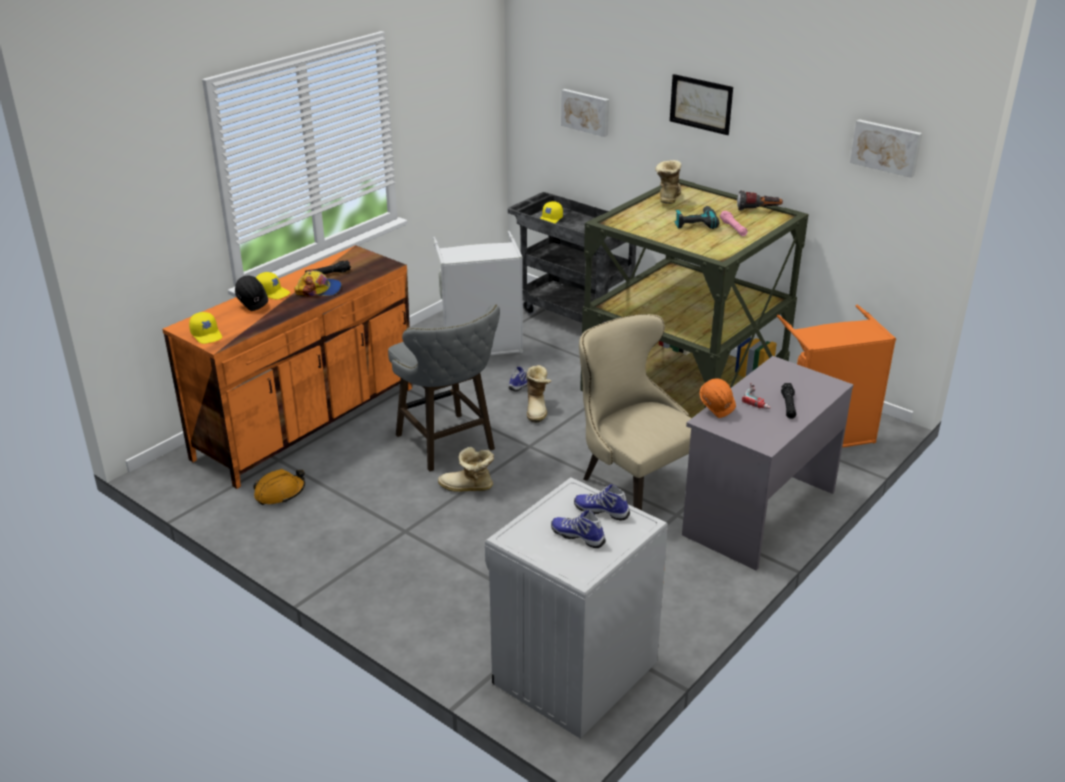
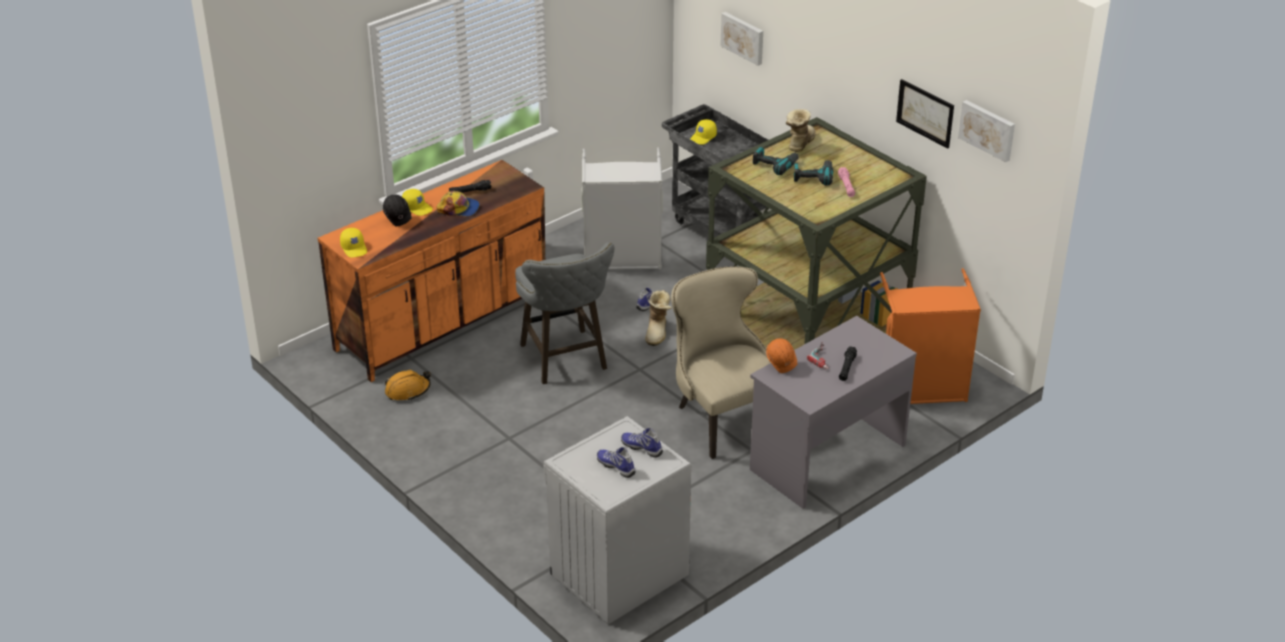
camera: 10 degrees right, 5 degrees up
boot [438,447,494,492] -> none
picture [670,74,733,135] -> picture moved to [896,79,954,149]
flashlight [737,190,783,210] -> none
none -> power drill [753,147,799,175]

